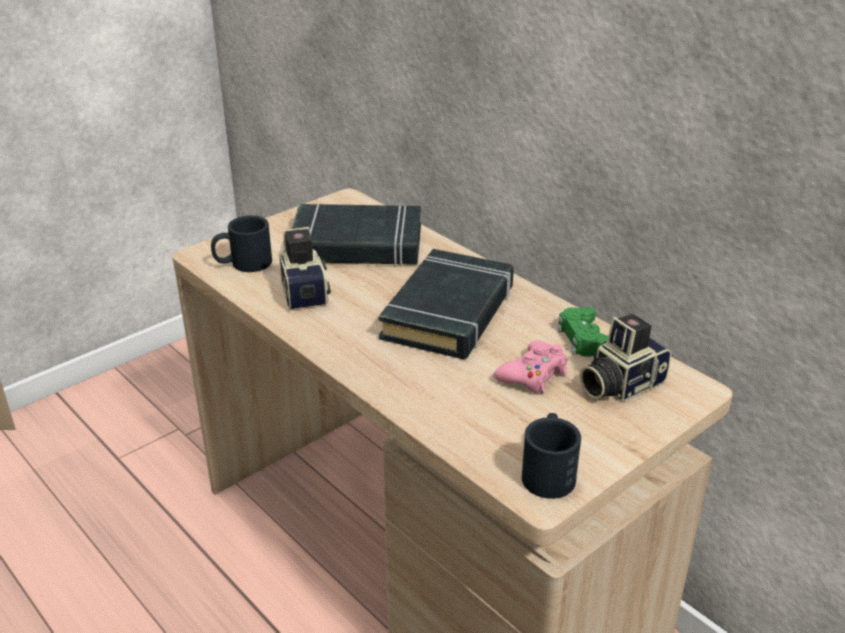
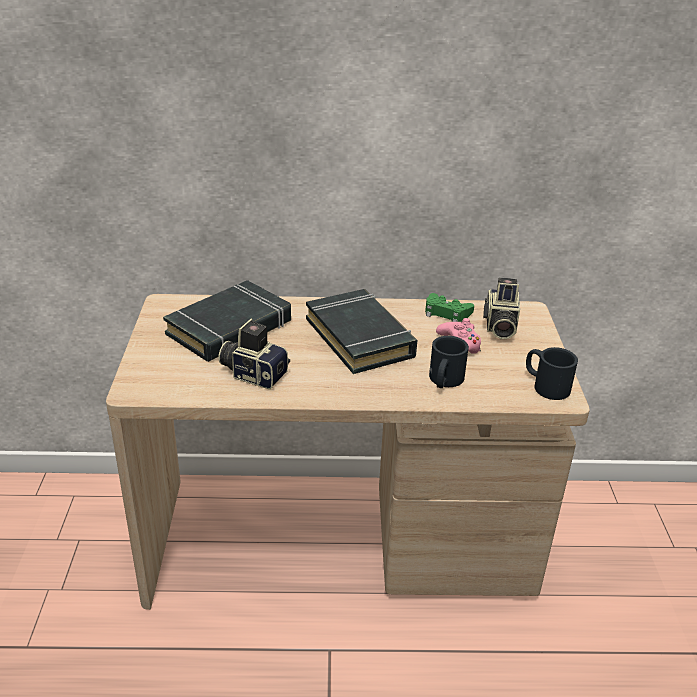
camera: 50 degrees left, 0 degrees up
black mug [211,215,272,272] -> black mug moved to [429,336,469,388]

